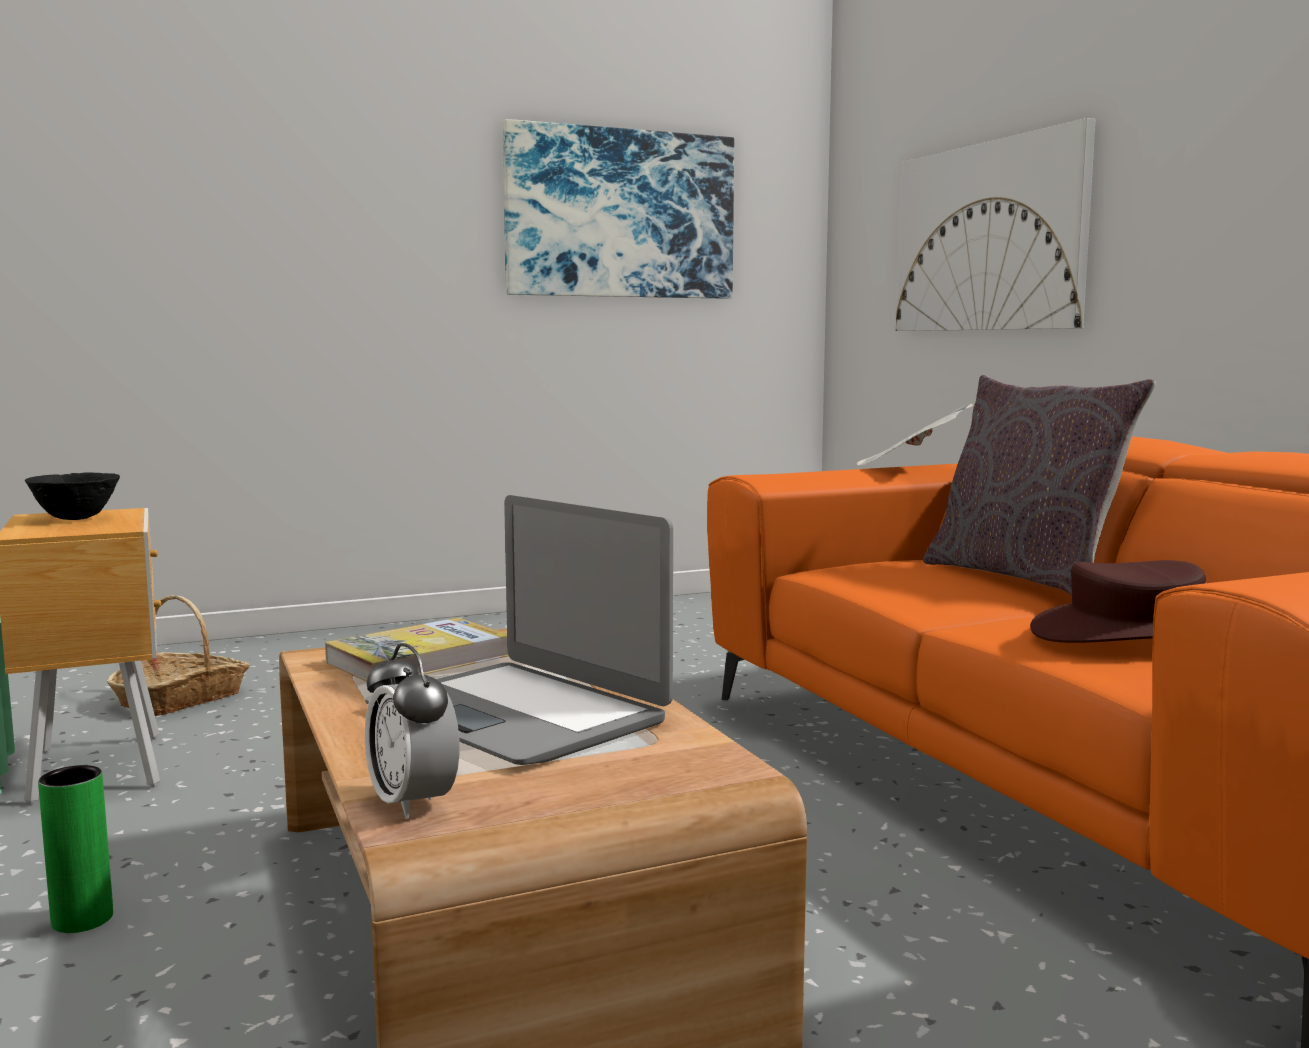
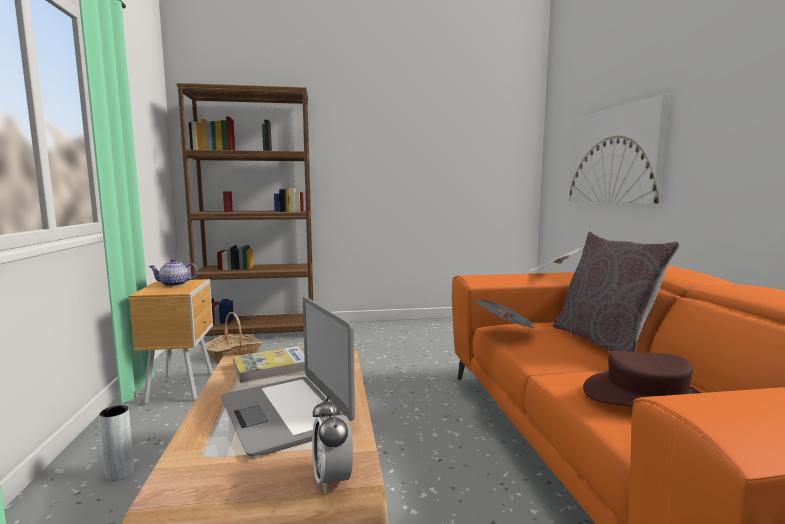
camera: 15 degrees right, 0 degrees up
black bowl [25,472,120,520] -> teapot [148,259,198,287]
green vase [38,765,113,933] -> grey vase [99,405,135,481]
alarm clock [365,643,459,819] -> alarm clock moved to [312,395,353,493]
picture [502,119,734,299] -> none
none -> brown bookcase [177,83,313,343]
none -> newspaper [472,300,536,328]

